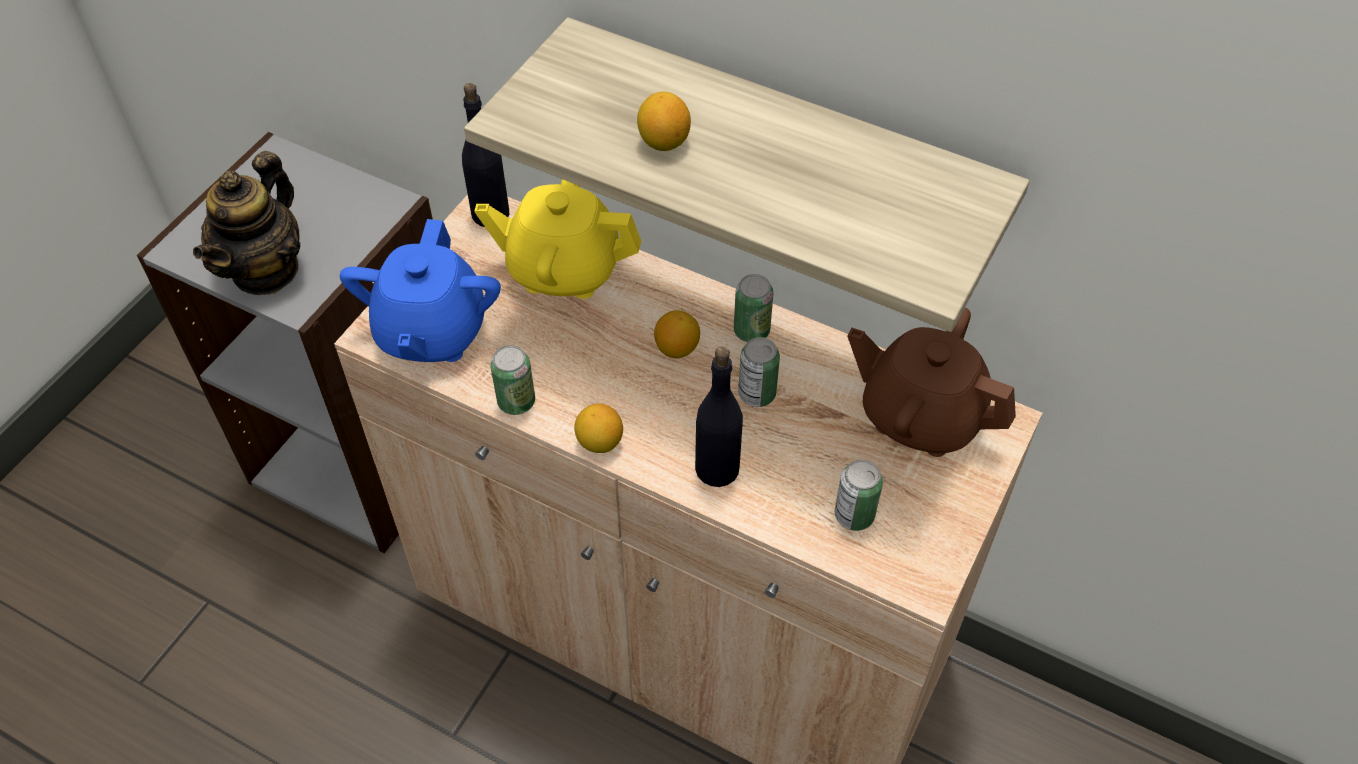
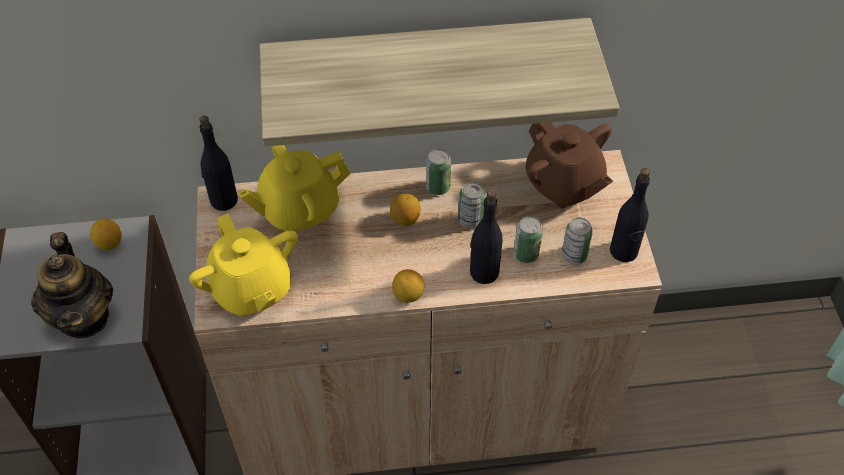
camera: 35 degrees left, 0 degrees up
blue teapot [340,219,501,362] -> yellow teapot [189,214,298,317]
can [490,345,535,415] -> can moved to [514,216,543,263]
lemon [637,92,691,151] -> lemon moved to [90,219,122,250]
brown teapot [848,308,1016,457] -> brown teapot turned 120 degrees counterclockwise [525,122,613,208]
none -> black bottle [610,168,650,262]

